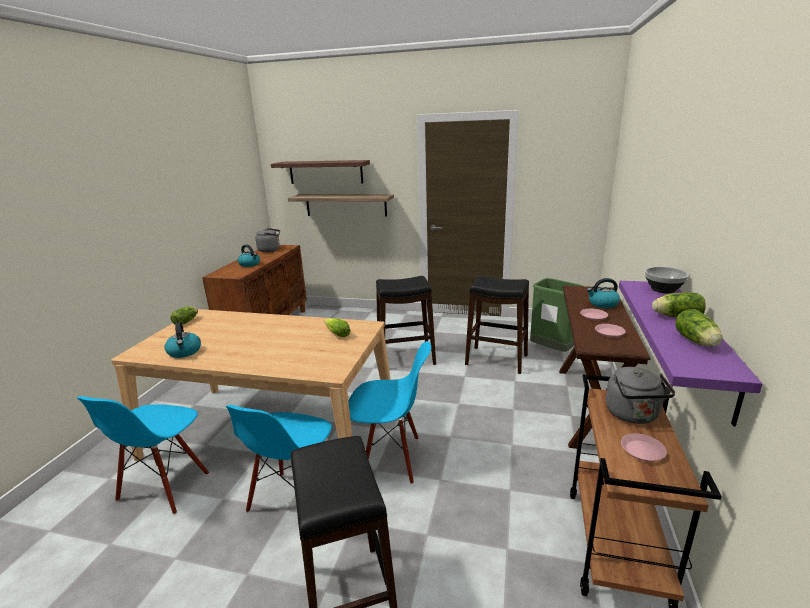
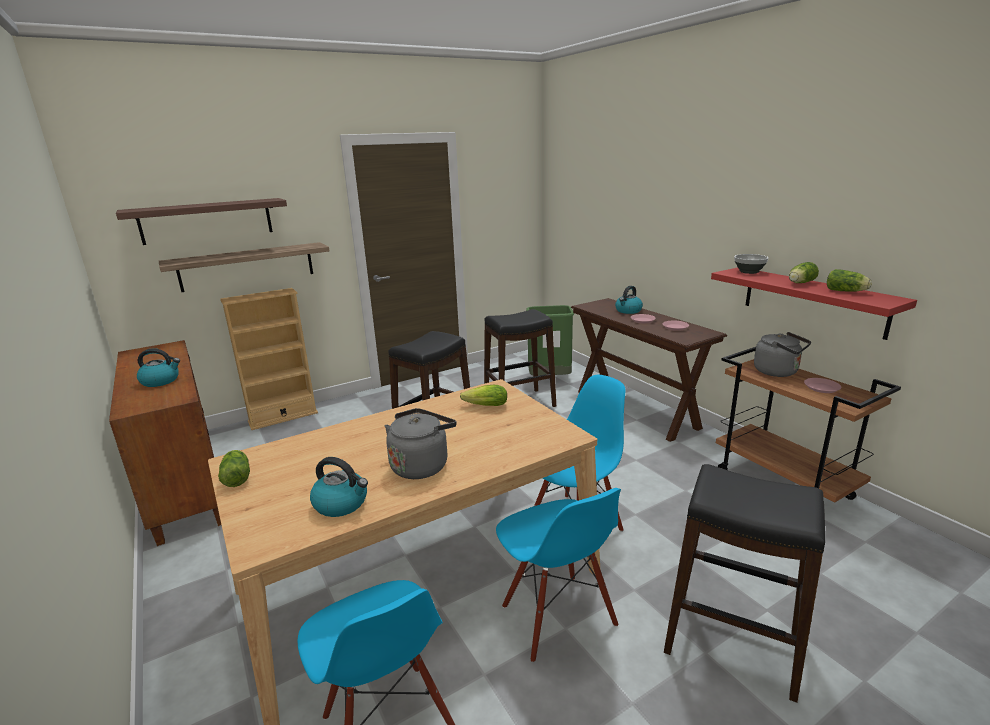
camera: 45 degrees left, 0 degrees up
grey kettle [255,228,280,252] -> grey kettle moved to [385,408,456,479]
purple shelf [619,281,762,427] -> red shelf [711,267,917,340]
none -> beige bookcase [220,288,318,430]

